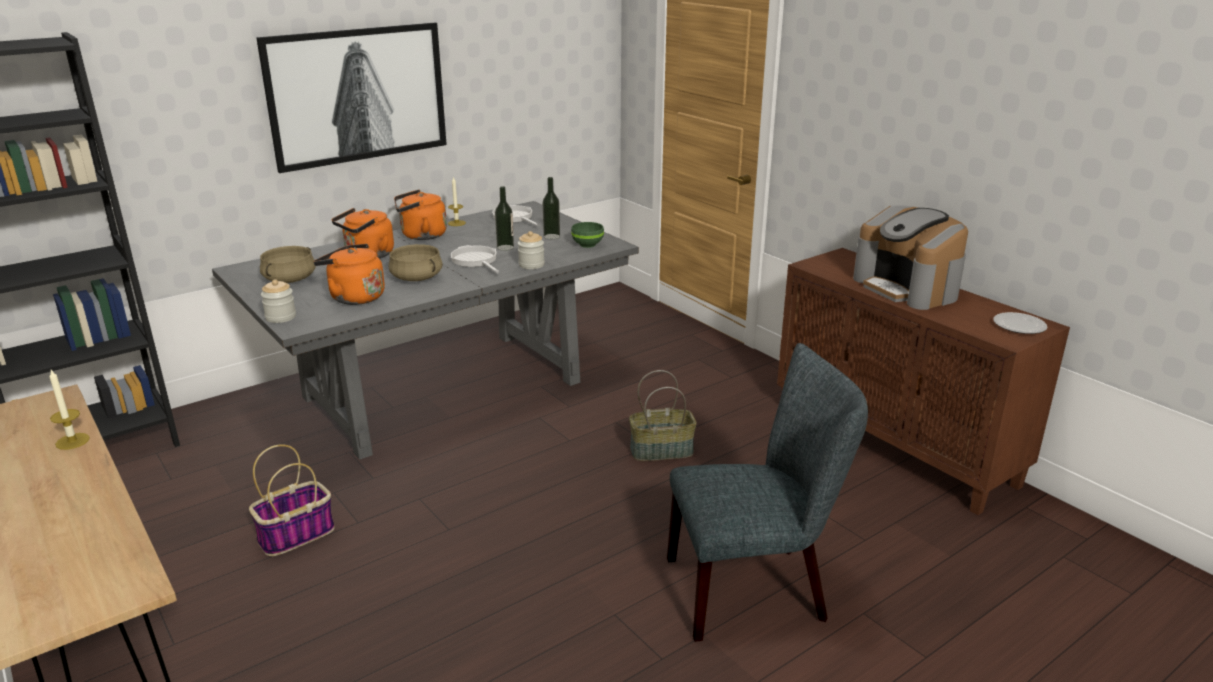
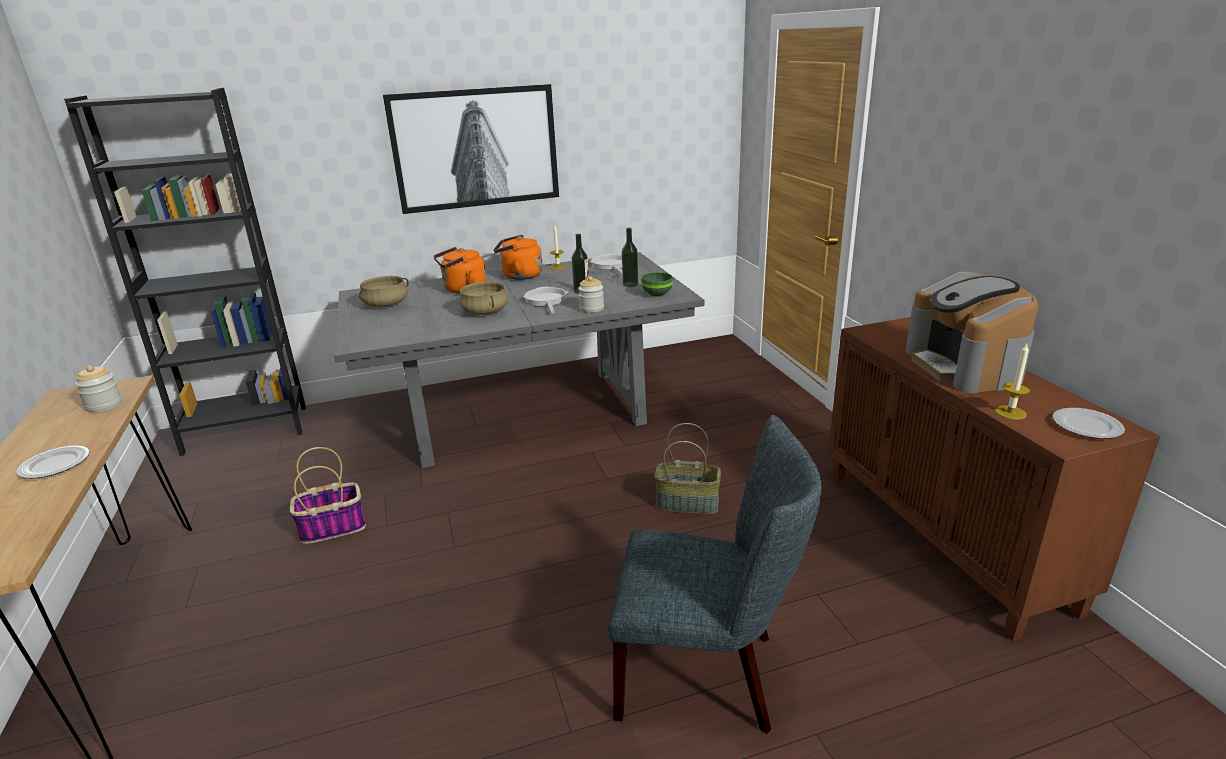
camera: 20 degrees right, 0 degrees up
candle [49,370,90,450] -> candle moved to [995,344,1030,420]
jar [261,279,296,323] -> jar moved to [75,365,122,412]
orange kettle [313,244,385,305] -> none
none -> plate [16,445,90,479]

